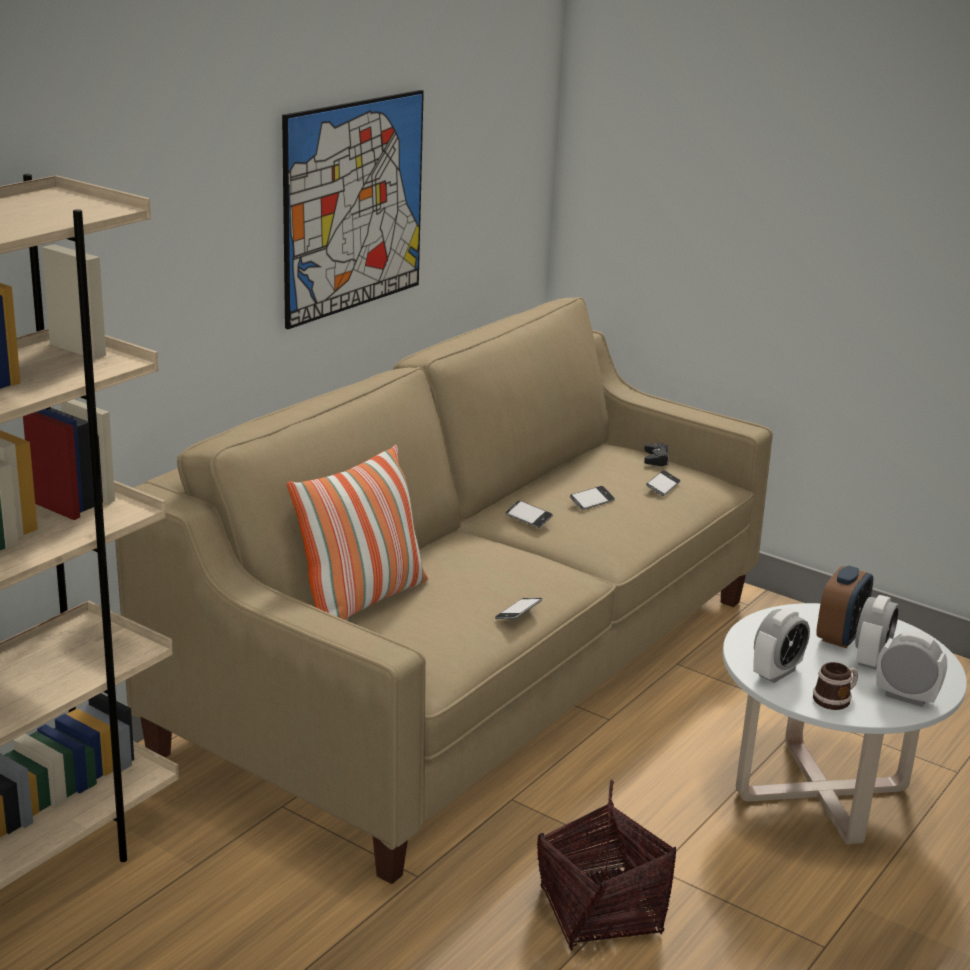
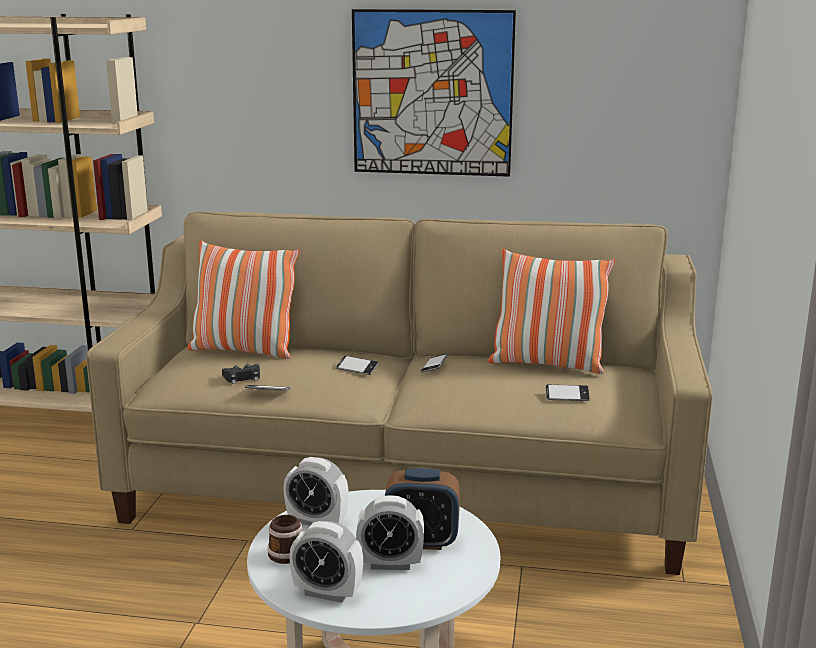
camera: 65 degrees right, 5 degrees down
basket [537,780,676,951] -> none
phone [570,486,615,510] -> phone moved to [336,356,379,375]
black game controller [644,443,669,466] -> black game controller moved to [222,364,260,384]
alarm clock [876,631,947,707] -> alarm clock turned 105 degrees clockwise [289,521,363,603]
none -> pillow [488,249,615,374]

